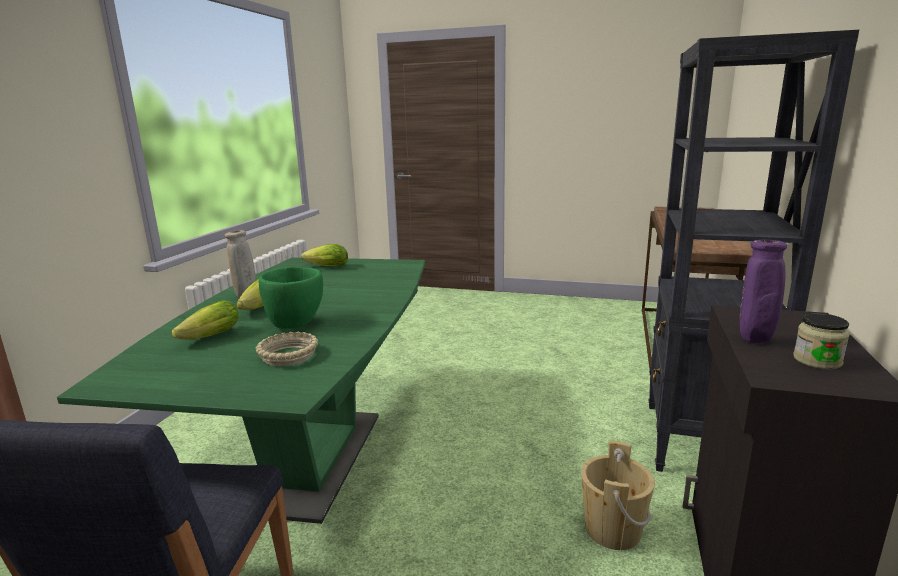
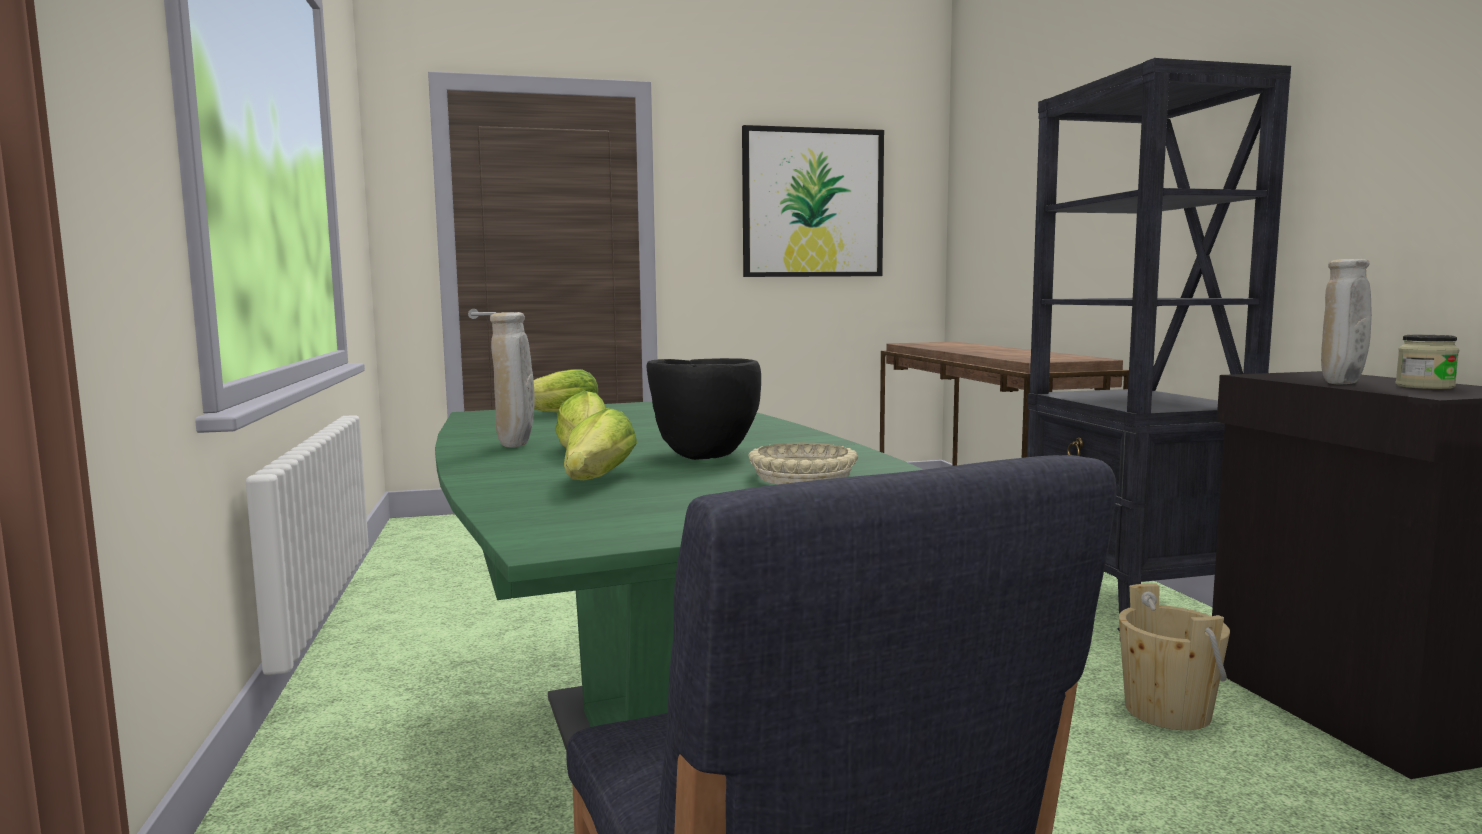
camera: 30 degrees left, 10 degrees down
green bowl [259,267,323,329] -> black bowl [647,358,761,460]
purple vase [740,240,787,343] -> beige vase [1321,259,1371,384]
none -> picture [742,125,884,277]

